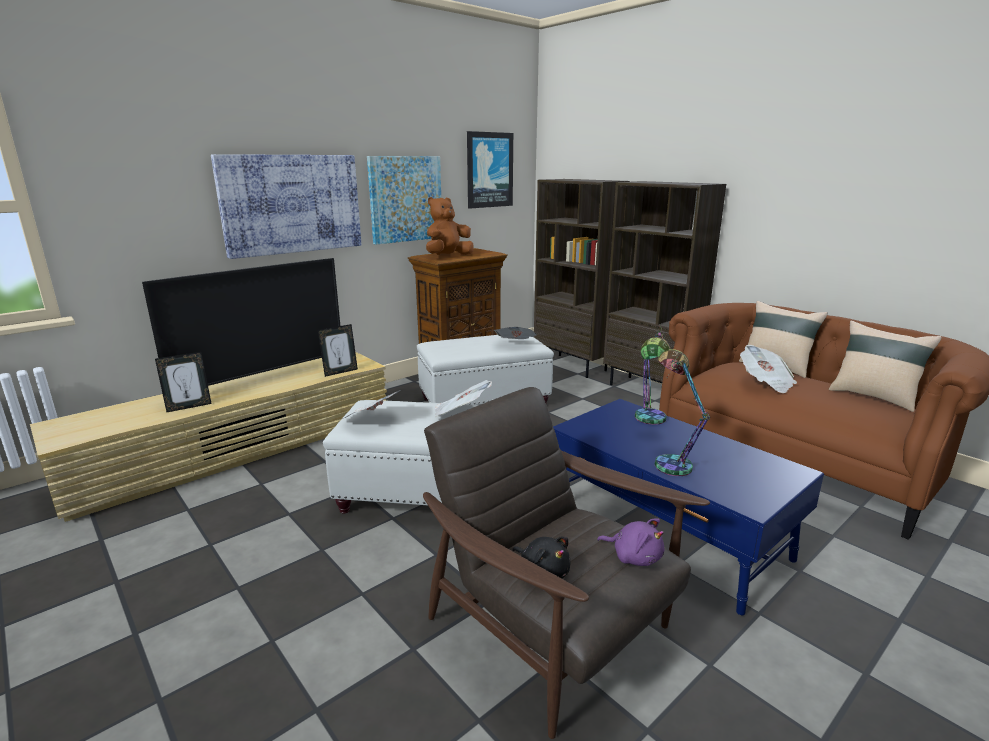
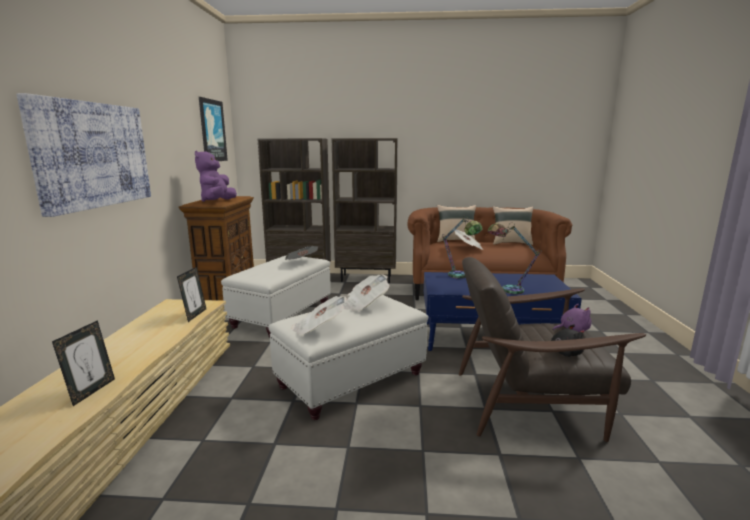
camera: 45 degrees left, 5 degrees down
television [142,258,340,386] -> none
picture [367,156,441,245] -> none
brown plush toy [426,197,474,255] -> purple plush toy [195,151,237,202]

